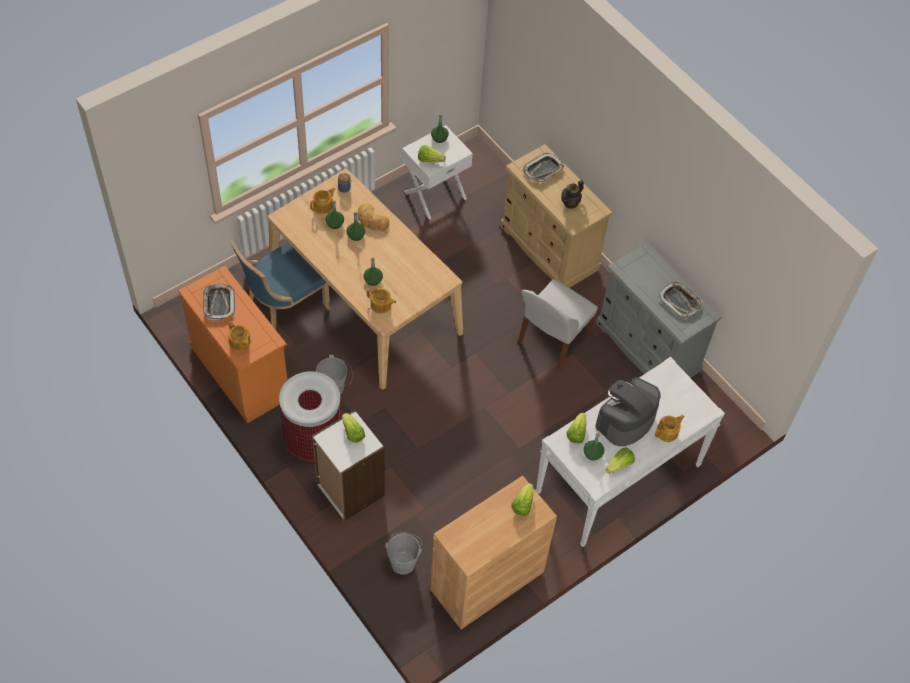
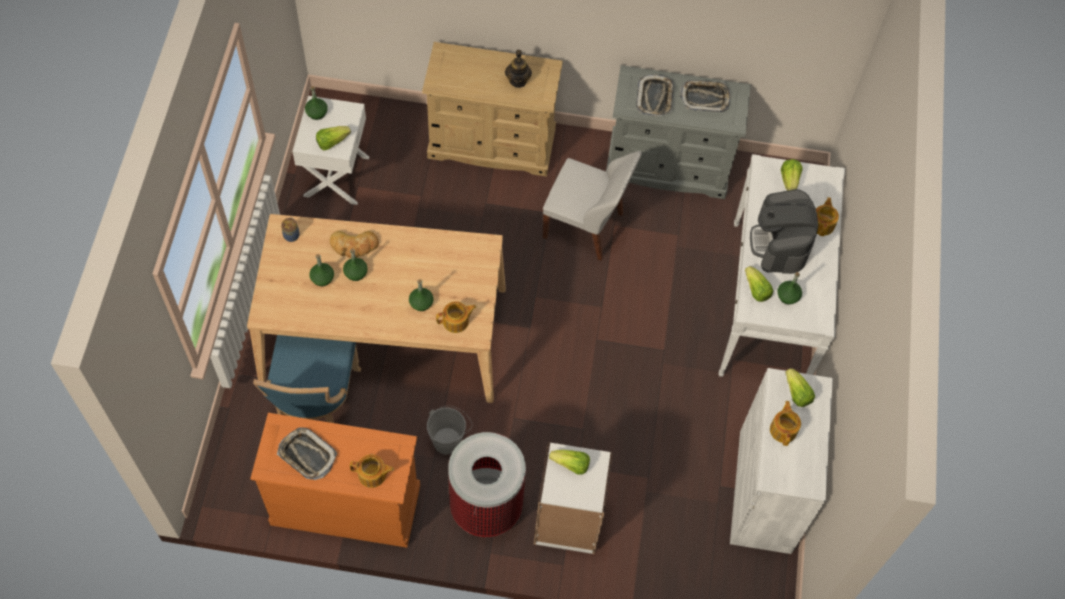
camera: 45 degrees left, 5 degrees up
teapot [310,188,335,214] -> teapot moved to [770,401,801,446]
grey bucket [385,532,422,575] -> none
brown cabinet [430,476,557,629] -> white cabinet [730,368,833,554]
white chair [518,279,598,369] -> white chair turned 60 degrees counterclockwise [543,151,642,261]
tray [523,153,564,183] -> tray moved to [636,75,674,116]
lettuce [606,447,635,474] -> lettuce moved to [781,159,802,191]

